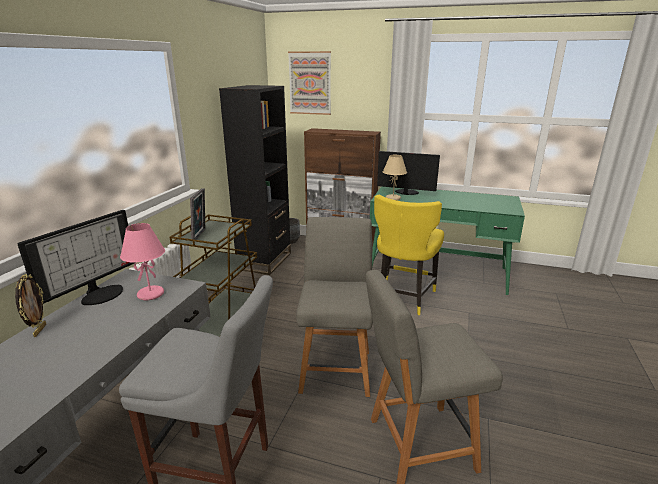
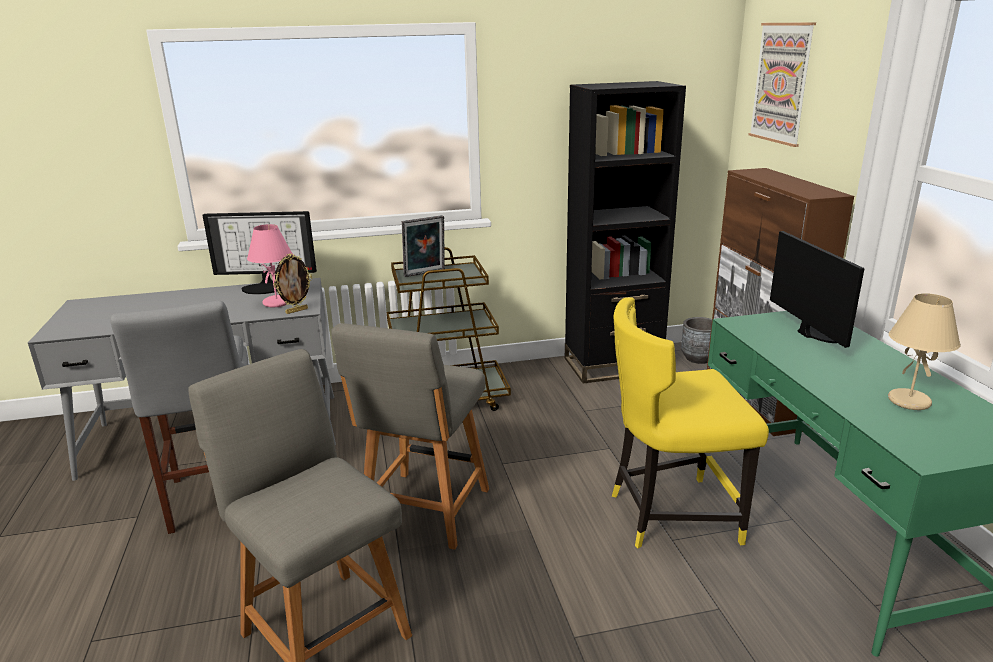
camera: 60 degrees right, 0 degrees up
picture frame [15,274,46,337] -> picture frame moved to [274,253,312,314]
grey chair [296,217,373,397] -> grey chair turned 135 degrees clockwise [331,323,489,550]
beige table lamp [383,155,407,200] -> beige table lamp moved to [888,293,961,410]

